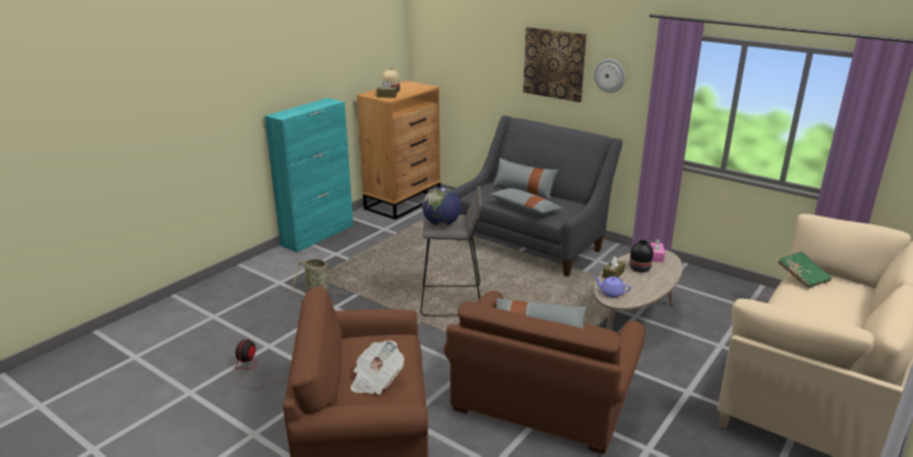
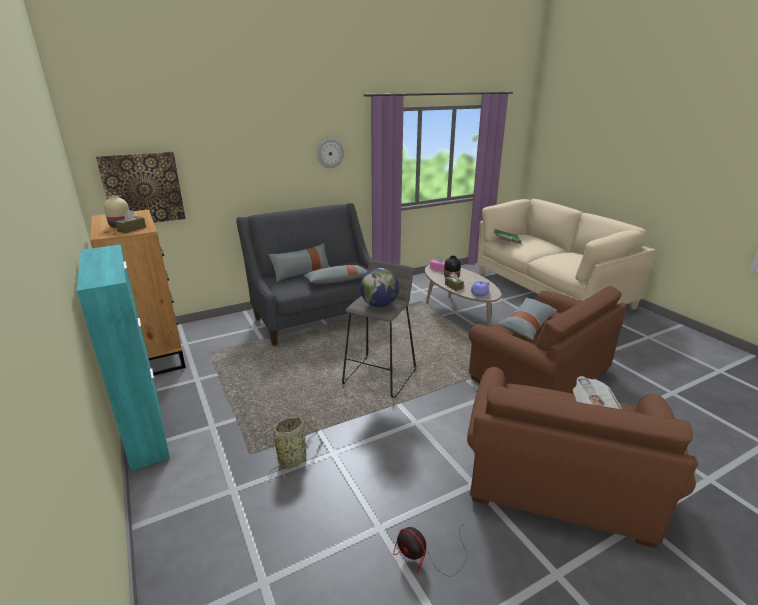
camera: 65 degrees left, 0 degrees up
picture [523,27,587,102] -> picture moved to [96,152,186,223]

